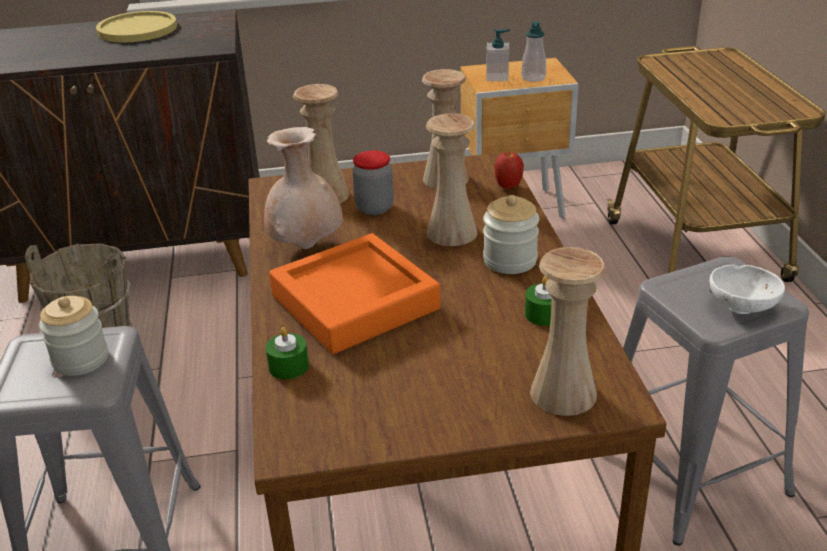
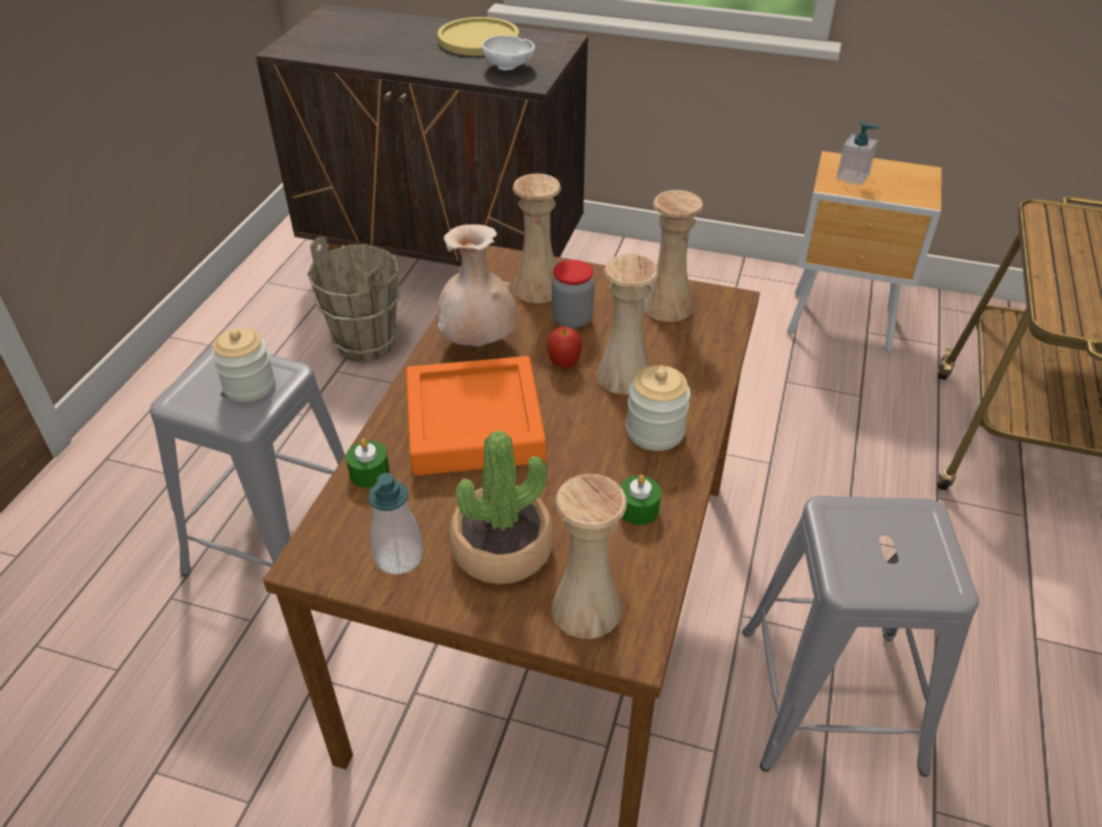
camera: 25 degrees right, 10 degrees up
apple [494,152,524,189] -> apple moved to [547,327,582,368]
soap dispenser [521,21,546,82] -> soap dispenser moved to [368,473,423,575]
white bowl [709,264,785,314] -> white bowl moved to [482,35,535,70]
none -> potted plant [449,431,554,584]

